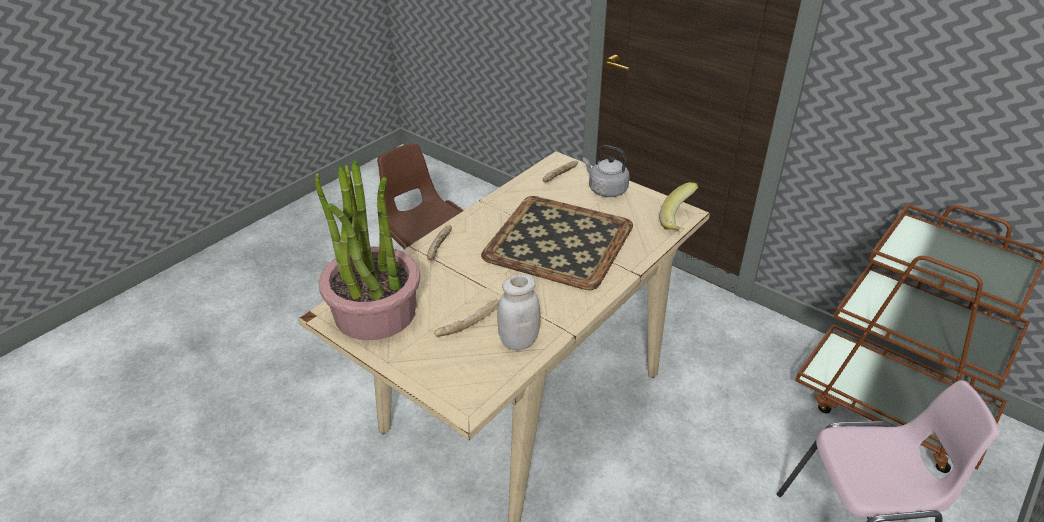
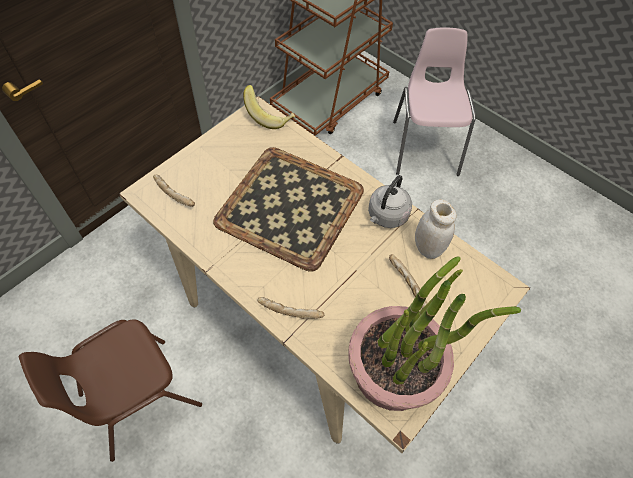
camera: 90 degrees left, 20 degrees up
grey kettle [583,145,630,197] -> grey kettle moved to [368,175,412,228]

